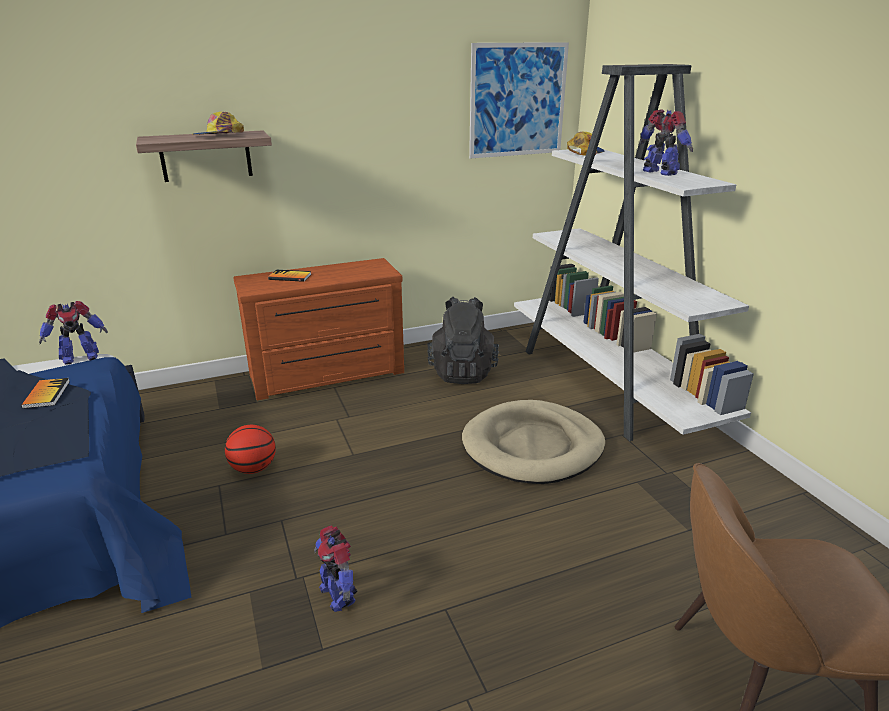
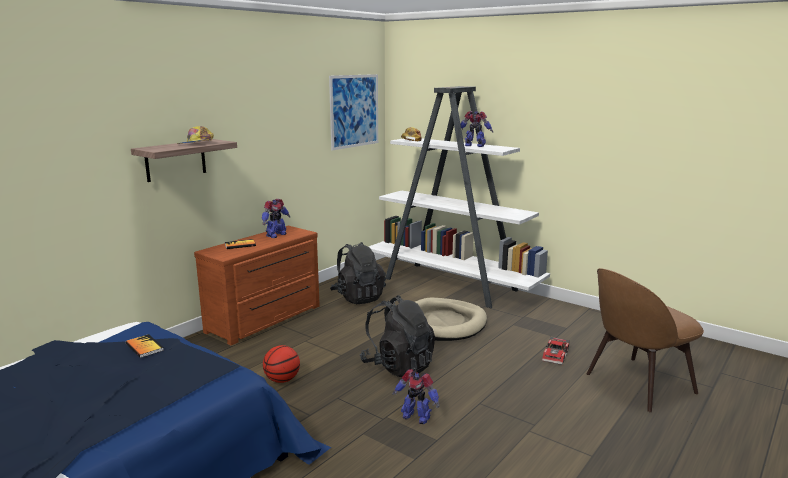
camera: 30 degrees left, 10 degrees down
toy robot [39,301,108,365] -> toy robot moved to [262,199,291,238]
none -> black backpack [360,295,435,377]
none -> toy car [542,336,570,365]

